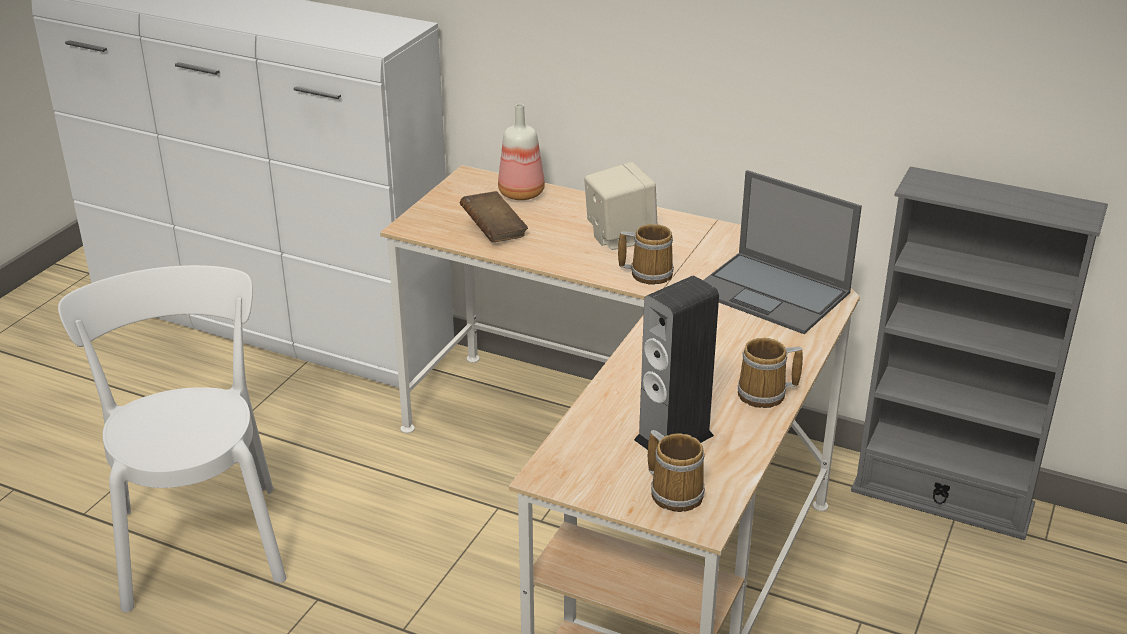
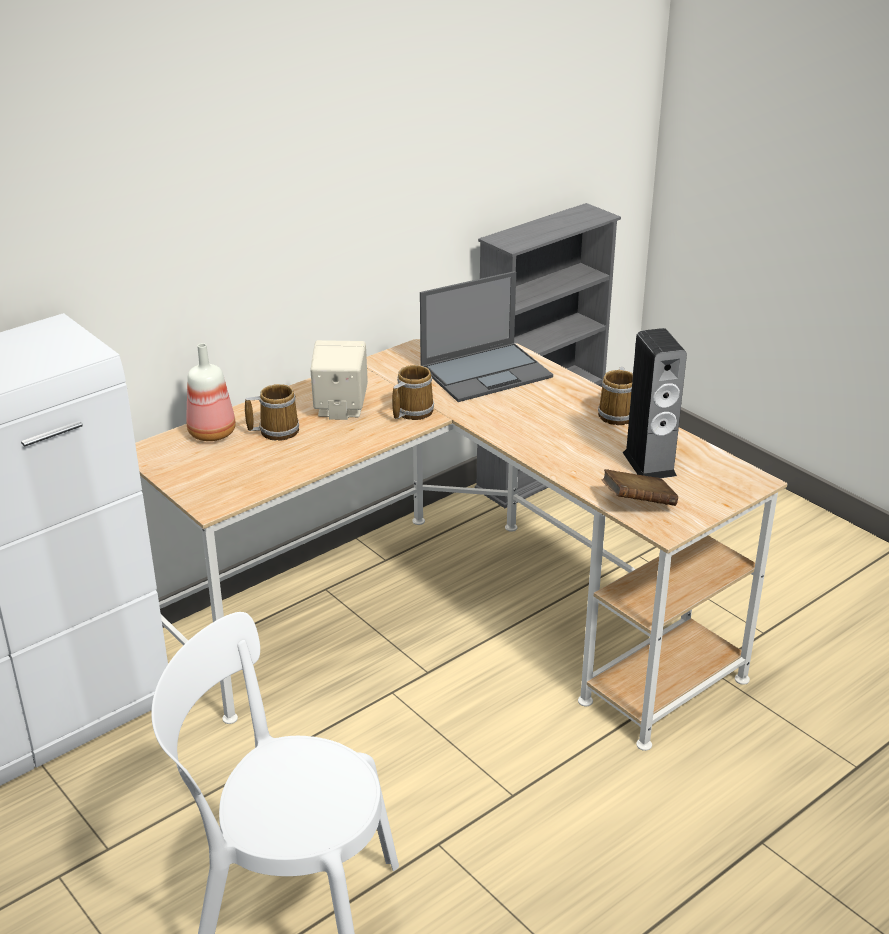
camera: 65 degrees left, 0 degrees up
brown book [460,191,528,242] -> brown book moved to [602,469,678,506]
mug [648,430,705,512] -> mug moved to [245,384,299,440]

